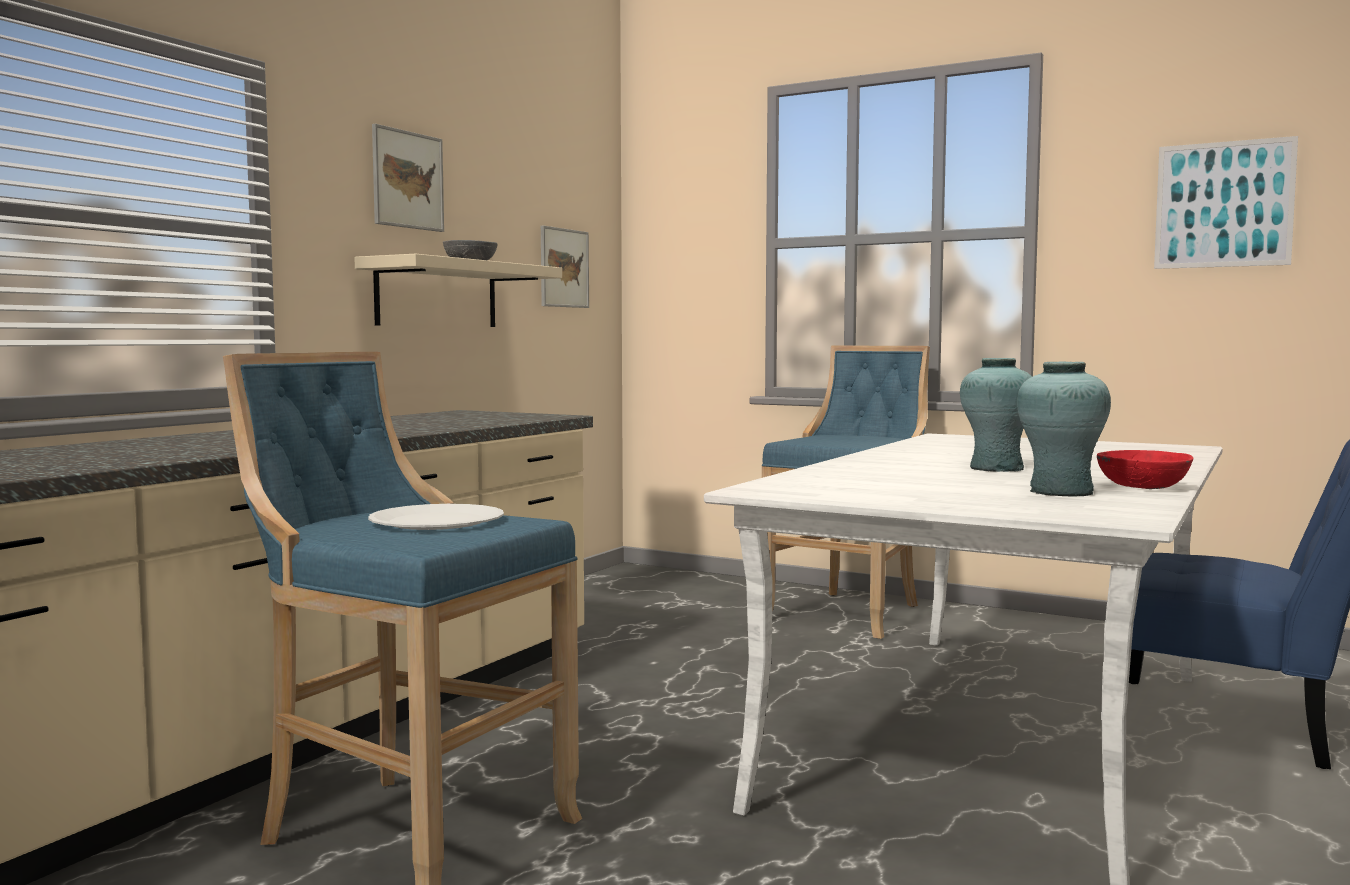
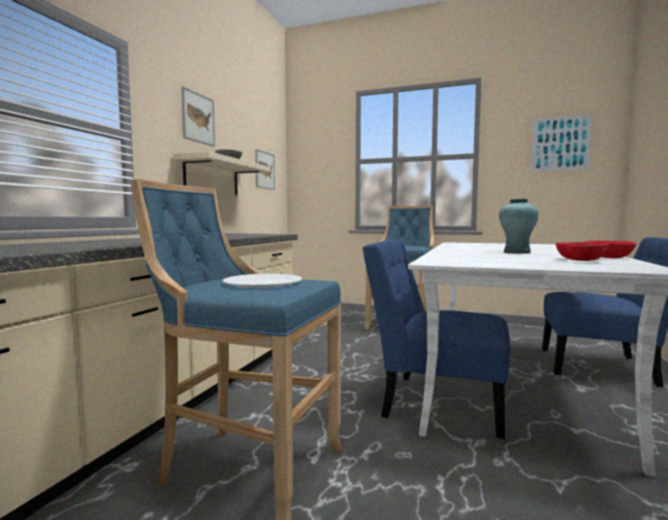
camera: 10 degrees left, 0 degrees up
turquoise vase [1017,362,1111,496] -> red bowl [556,242,609,261]
none -> blue chair [362,240,510,439]

